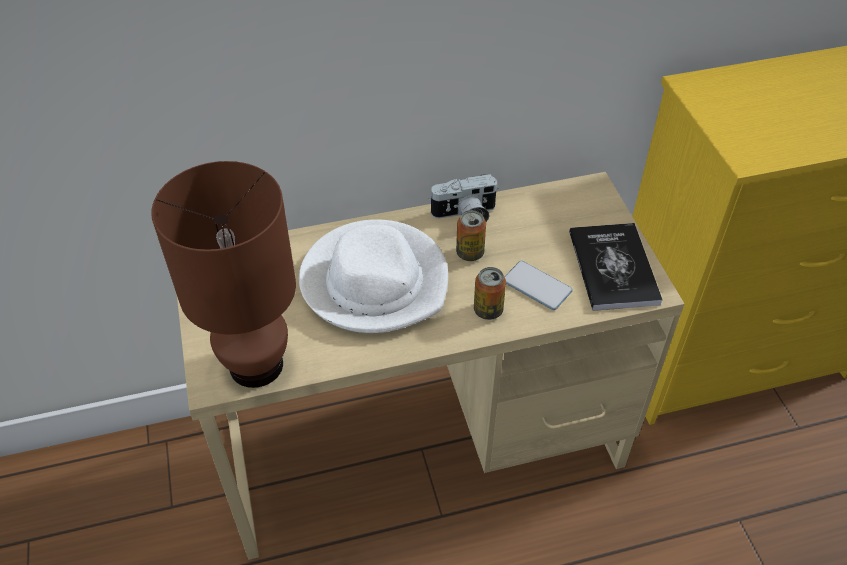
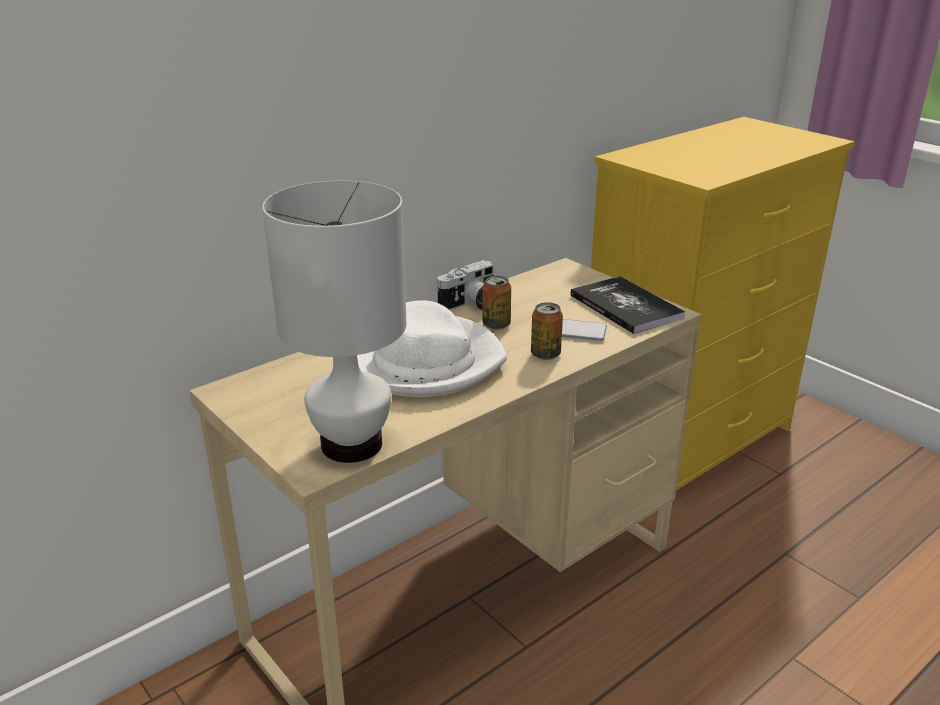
camera: 25 degrees left, 20 degrees down
brown table lamp [151,161,296,388] -> white table lamp [262,181,406,463]

